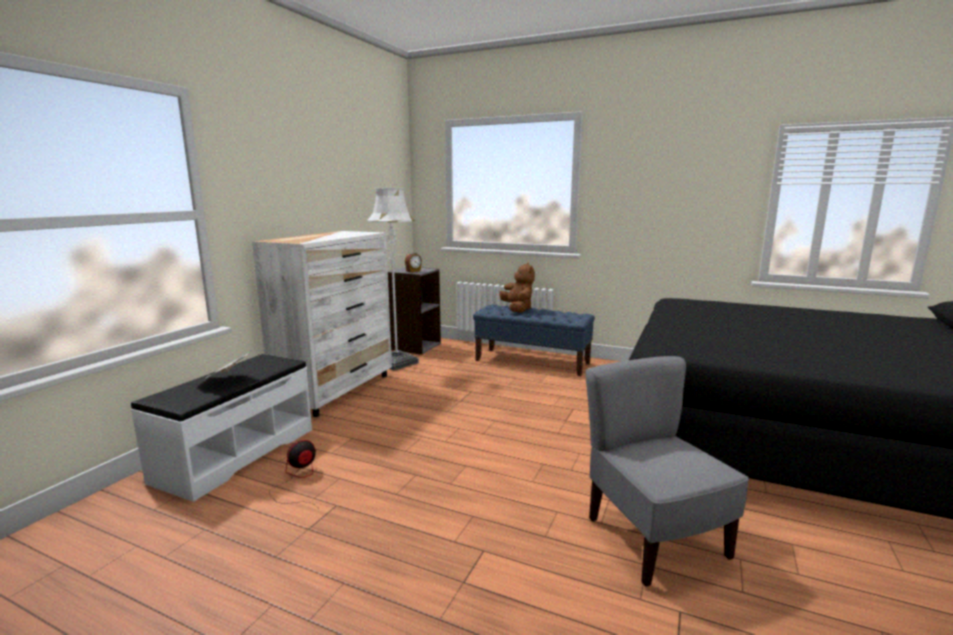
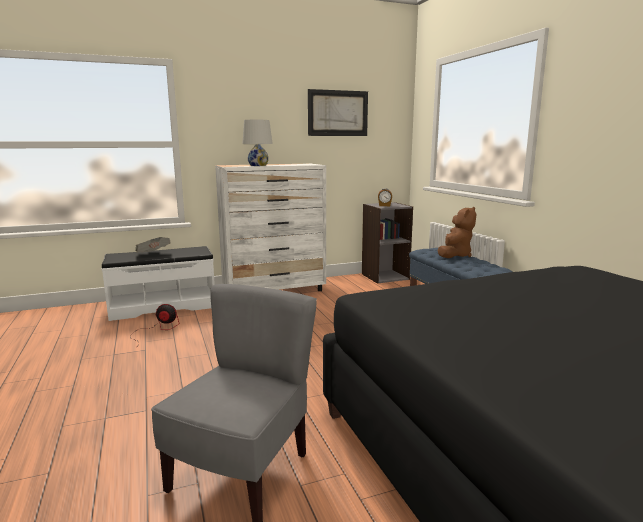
camera: 45 degrees right, 0 degrees up
white floor lamp [367,188,419,371] -> none
none -> white table lamp [243,120,273,166]
none -> picture [308,89,368,136]

